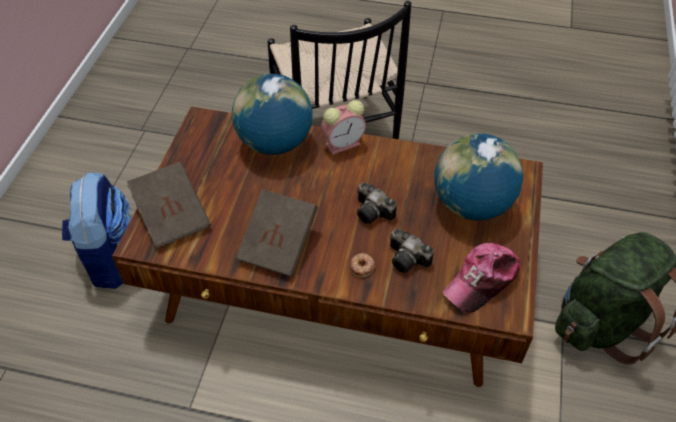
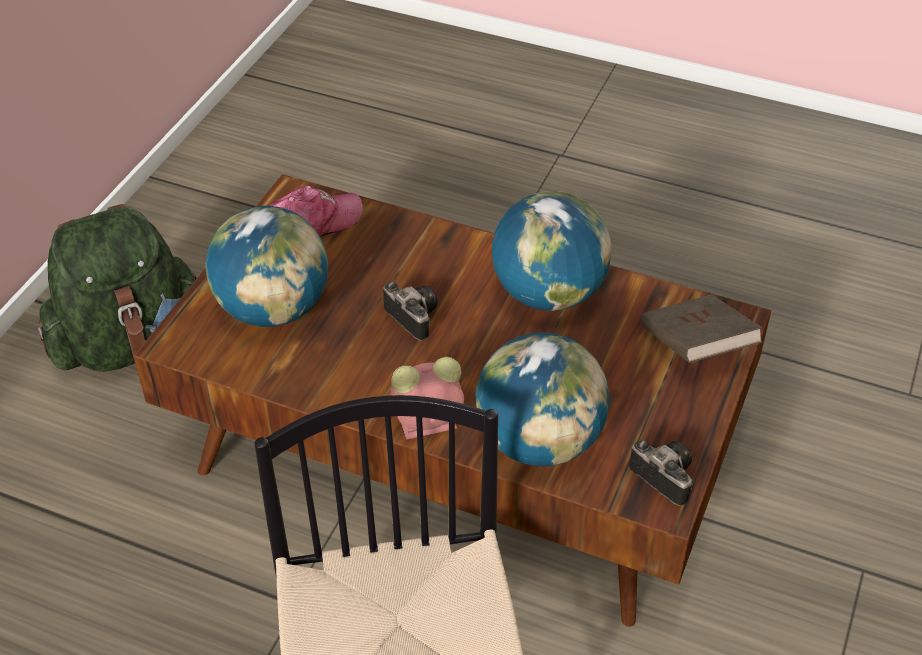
camera: 170 degrees left, 5 degrees down
backpack [62,172,132,289] -> none
brown book [236,189,318,277] -> globe [492,191,612,311]
donut [350,253,375,278] -> none
camera [390,228,434,273] -> camera moved to [629,440,693,506]

